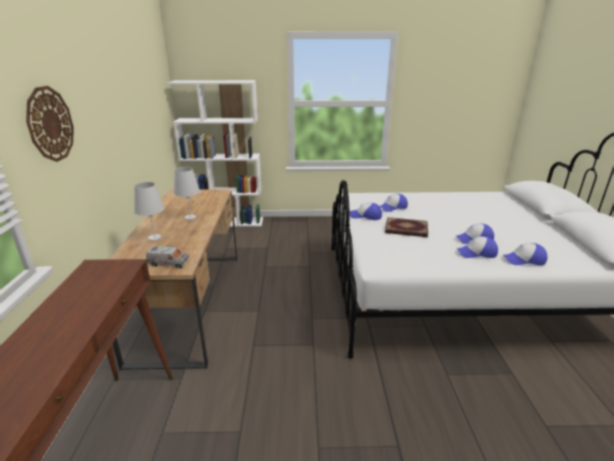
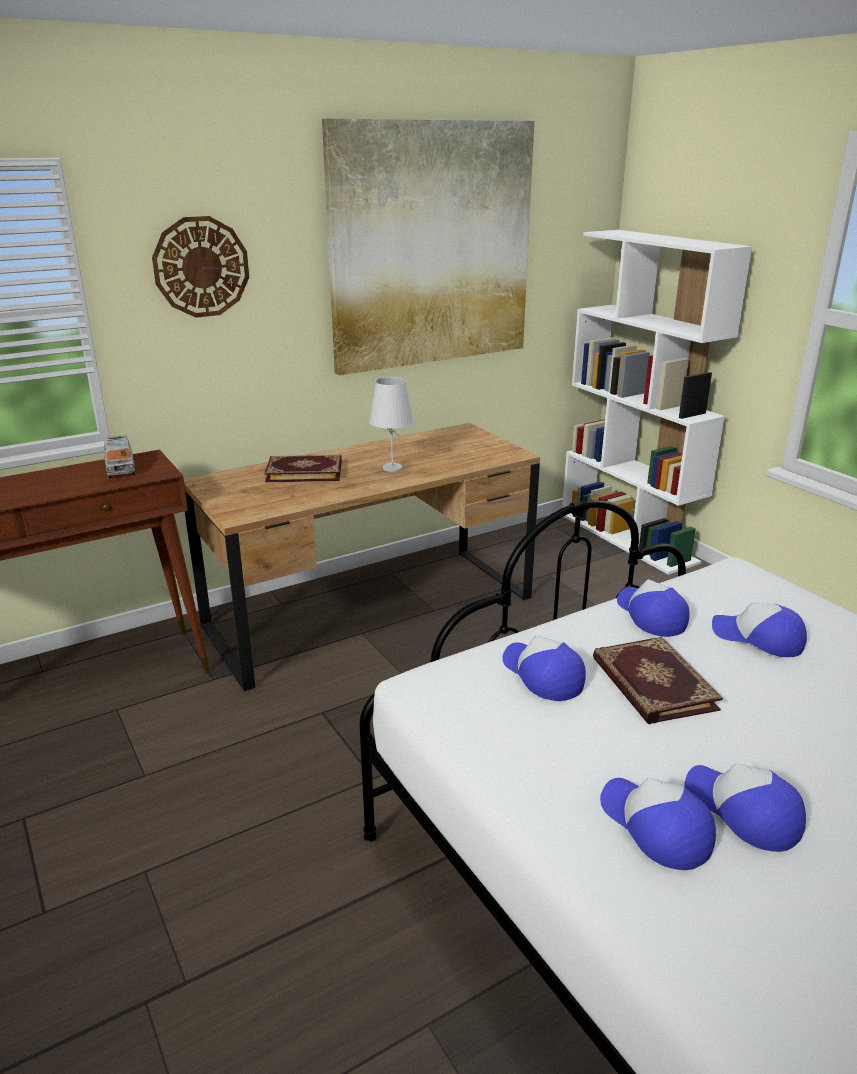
camera: 60 degrees right, 0 degrees up
white table lamp [134,182,164,241] -> book [264,455,342,482]
toy truck [146,246,189,269] -> toy truck moved to [104,435,136,478]
cap [502,243,547,265] -> cap moved to [503,636,586,701]
none -> picture [322,119,534,375]

